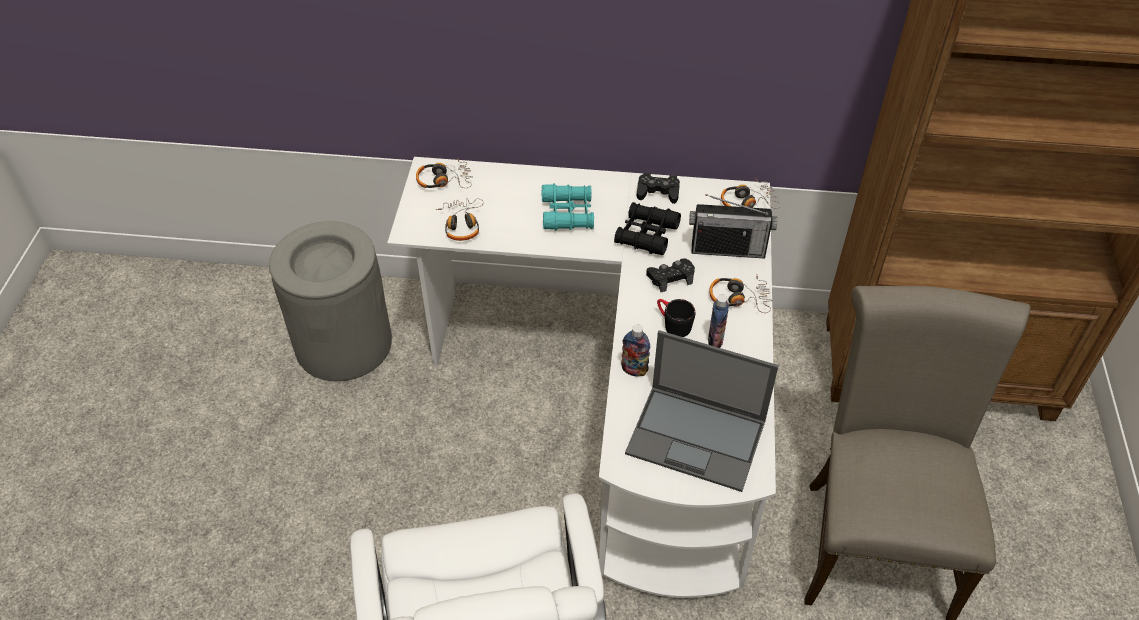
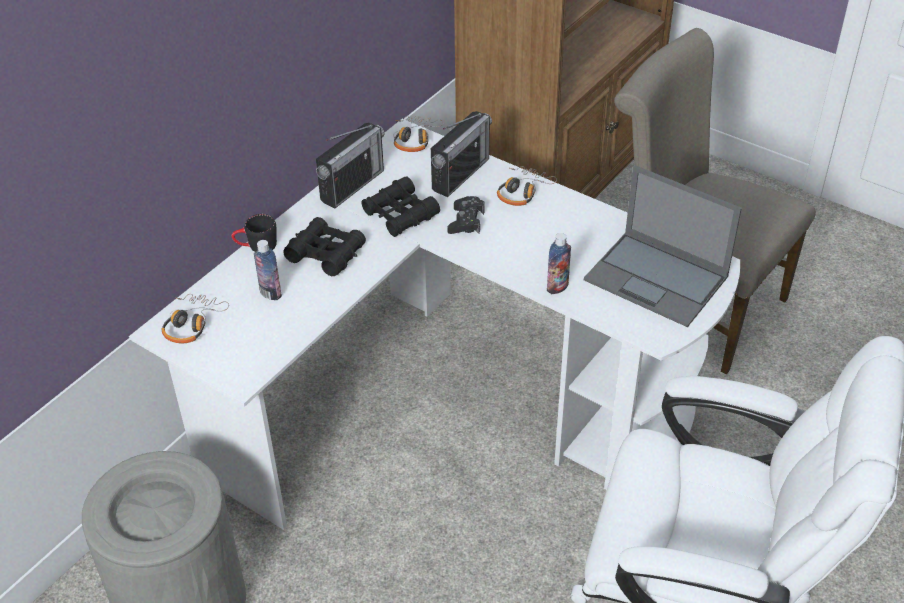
camera: 60 degrees left, 5 degrees down
headphones [436,198,484,241] -> none
turquoise binoculars [542,183,594,231] -> black binoculars [283,217,366,276]
laptop [625,330,779,492] -> laptop turned 75 degrees clockwise [584,165,742,327]
black game controller [637,172,680,204] -> radio [316,123,385,209]
black mug [657,299,696,337] -> black mug moved to [231,214,277,252]
bottle [708,295,729,348] -> bottle moved to [254,240,282,300]

